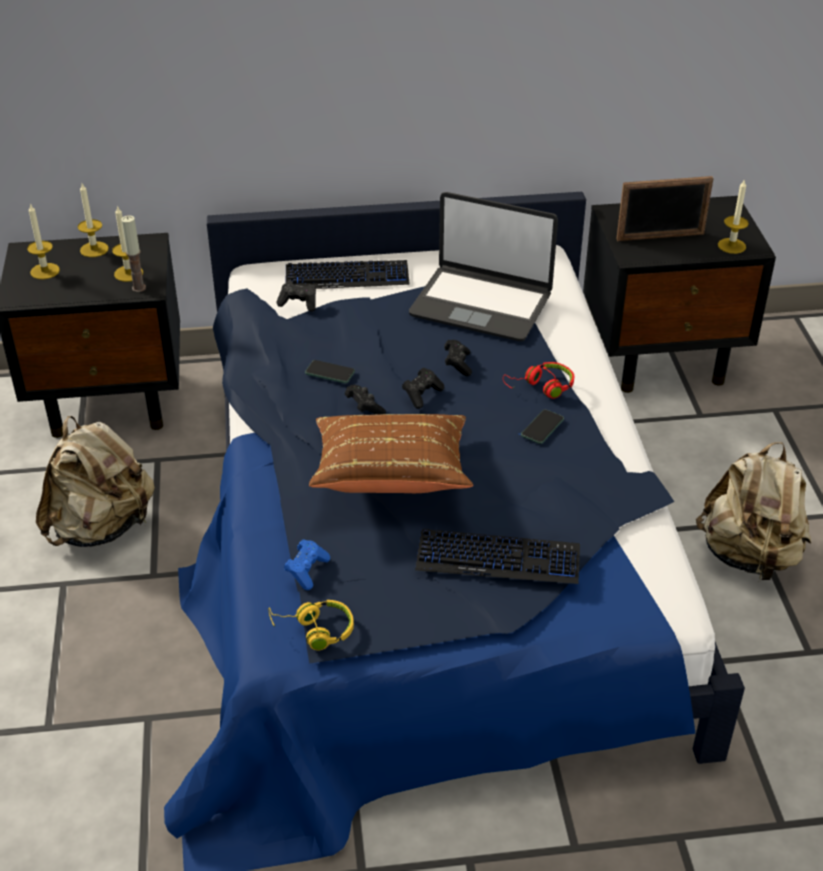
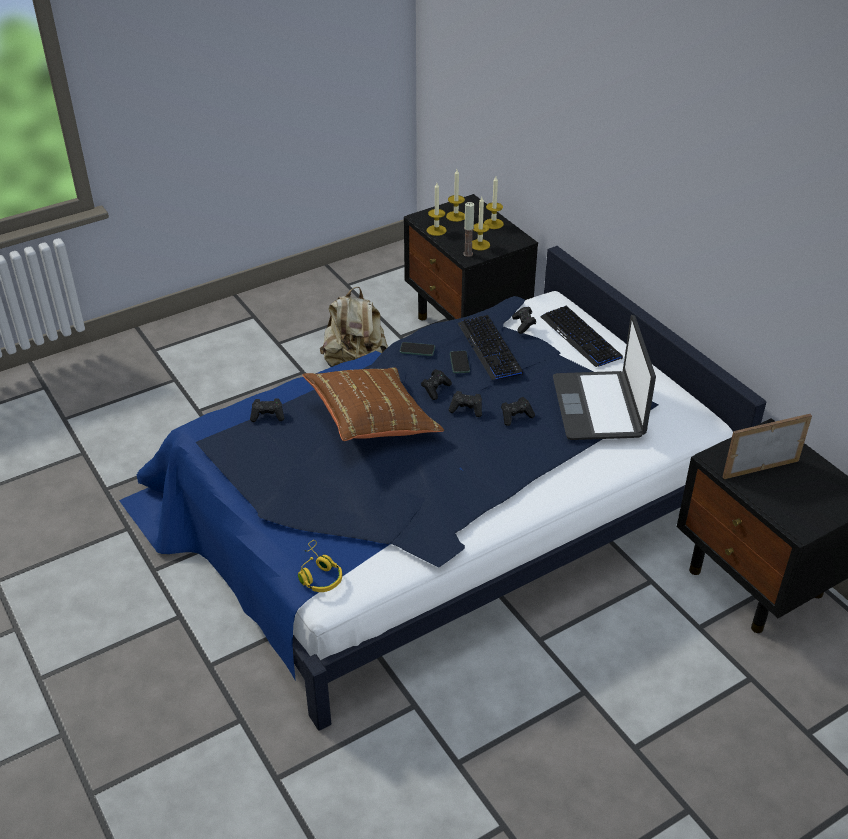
camera: 65 degrees right, 0 degrees up
yellow headphones [268,600,354,650] -> yellow headphones moved to [298,540,342,592]
blue game controller [284,539,330,590] -> black game controller [250,398,284,422]
keyboard [415,529,580,584] -> keyboard moved to [458,315,523,380]
red headphones [503,362,574,399] -> none
phone [521,409,564,444] -> phone moved to [400,342,435,356]
picture frame [616,176,714,241] -> picture frame turned 105 degrees clockwise [723,414,812,479]
beige backpack [696,442,811,582] -> none
candle [718,179,749,254] -> candle moved to [427,183,447,236]

